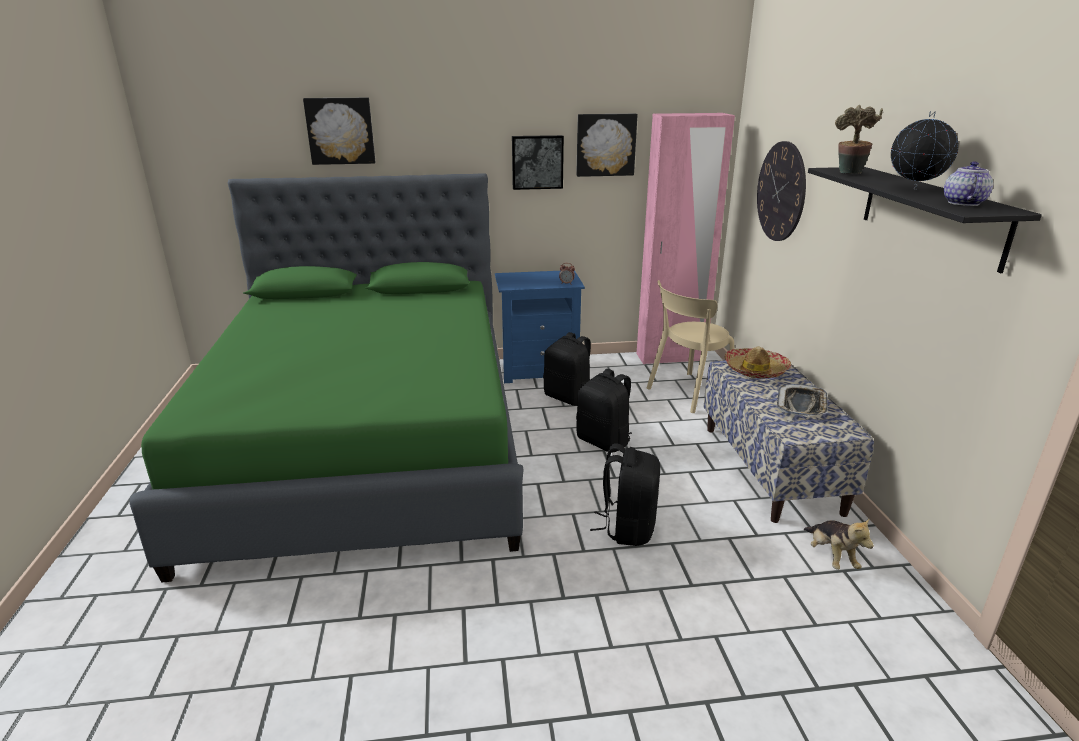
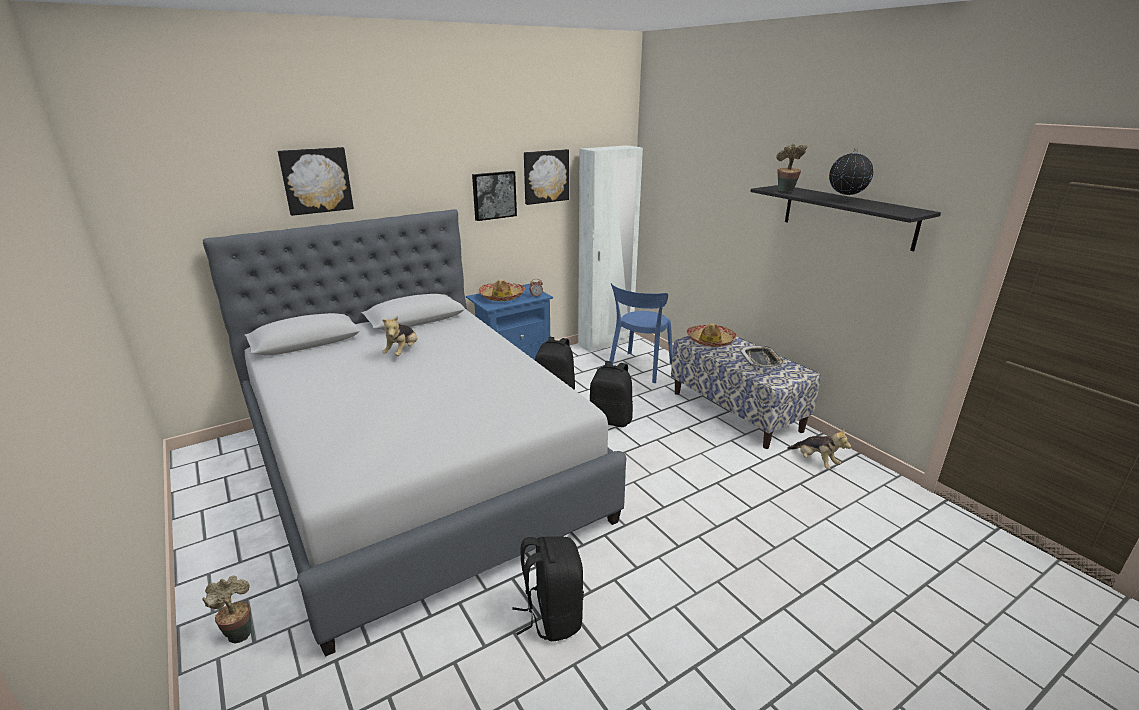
camera: 25 degrees left, 0 degrees up
green bed [129,173,523,582] -> grey bed [203,209,626,657]
black backpack [590,444,660,546] -> black backpack moved to [512,537,584,641]
pink wardrobe [637,113,735,364] -> white wardrobe [578,145,643,352]
beige chair [647,280,734,413] -> blue chair [609,283,673,383]
wall clock [757,141,806,241] -> none
teapot [944,161,993,206] -> none
none -> potted plant [202,576,251,643]
none -> plush toy [382,316,417,356]
none -> hat [479,279,525,301]

